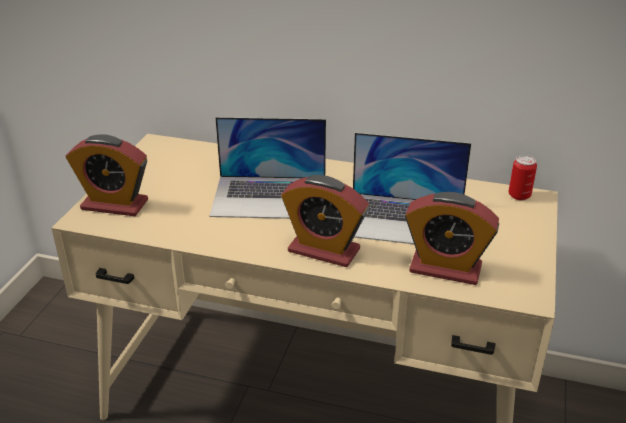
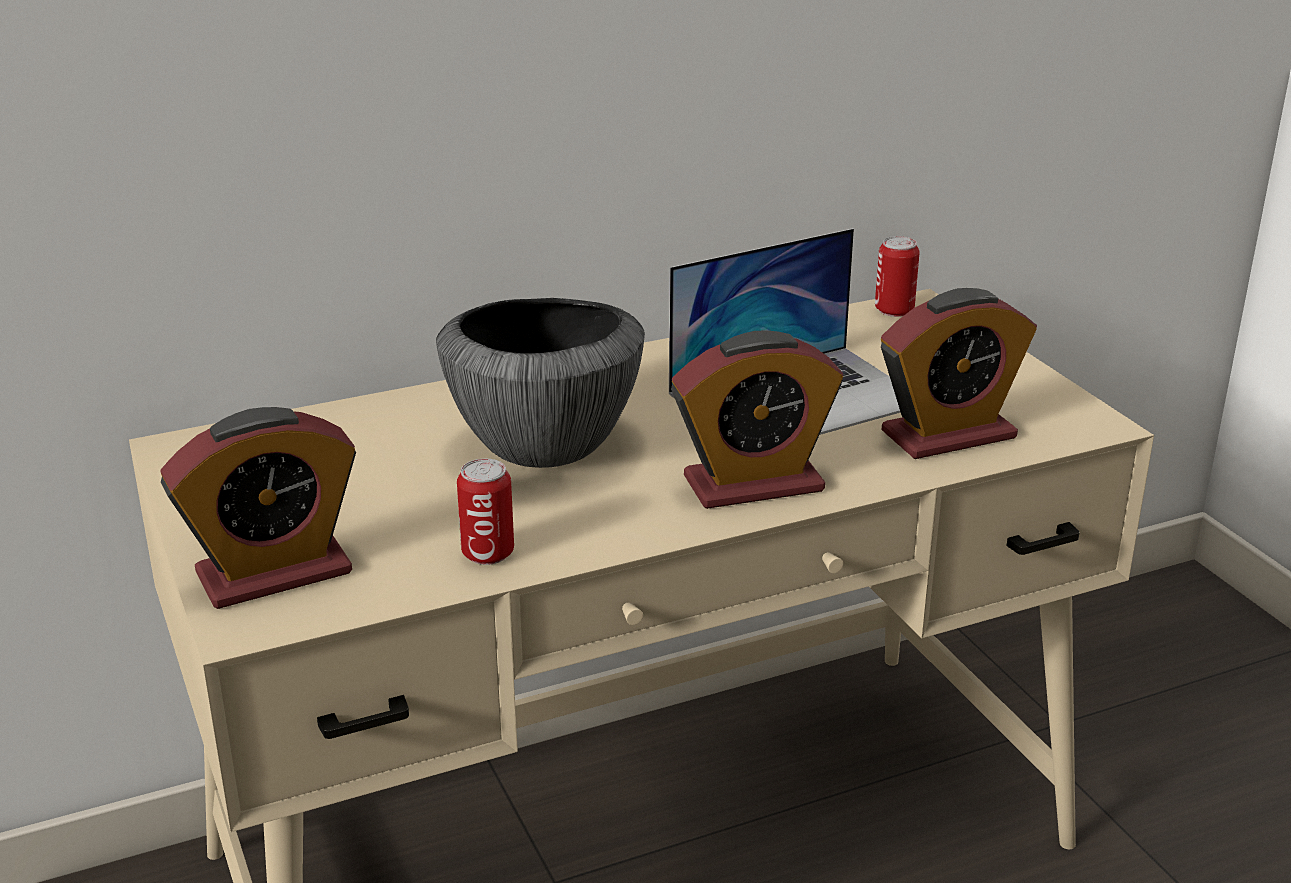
camera: 40 degrees left, 5 degrees down
laptop [210,117,326,219] -> bowl [436,298,645,468]
none -> can [457,459,514,565]

